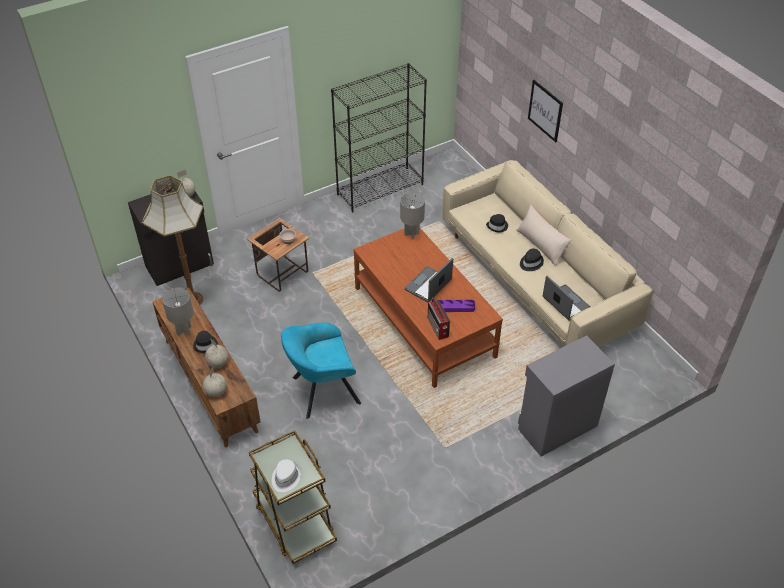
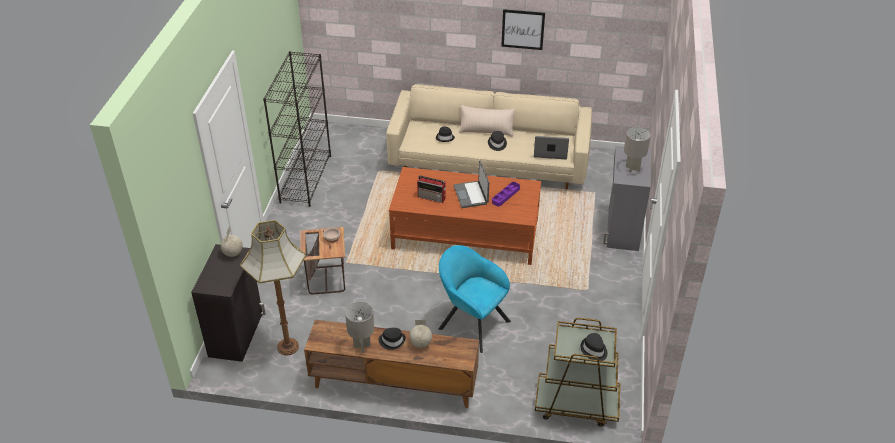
camera: 50 degrees left, 5 degrees down
globe [203,366,227,397] -> none
white hat [272,460,301,492] -> black hat [581,333,607,361]
turquoise armchair [281,323,361,419] -> turquoise armchair turned 105 degrees clockwise [438,245,511,353]
grey table lamp [400,193,425,240] -> grey table lamp moved to [624,127,651,173]
radio [428,298,450,340] -> radio moved to [417,175,446,203]
picture [528,80,563,142] -> picture moved to [501,9,545,50]

